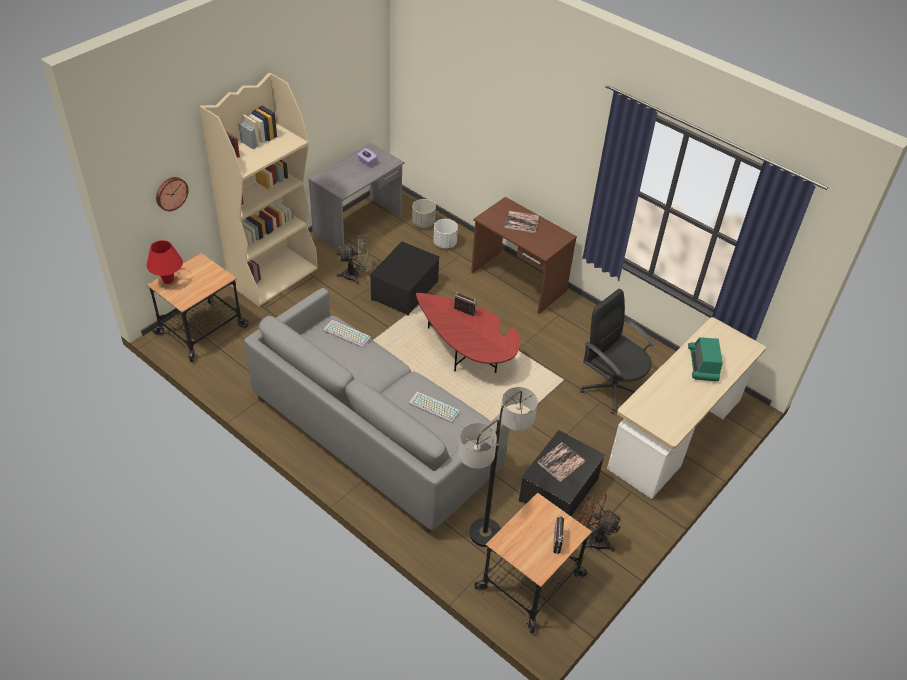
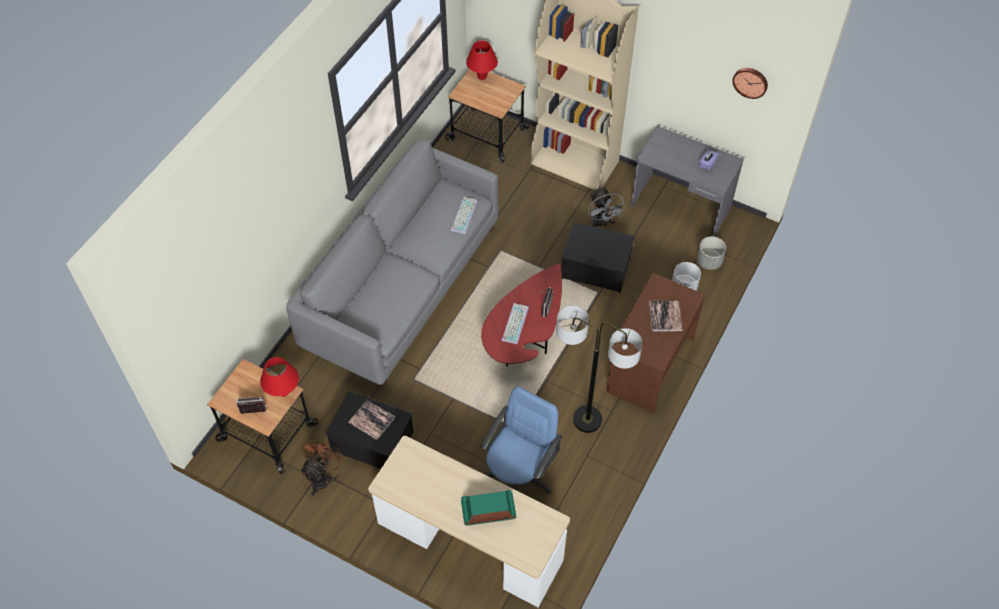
camera: 80 degrees right, 10 degrees up
wall clock [156,177,188,211] -> wall clock moved to [732,68,768,99]
keyboard [409,391,460,423] -> keyboard moved to [502,303,529,344]
floor lamp [459,387,538,547] -> floor lamp moved to [556,305,643,433]
black office chair [580,289,655,414] -> blue office chair [480,386,562,494]
none -> red table lamp [260,357,299,397]

